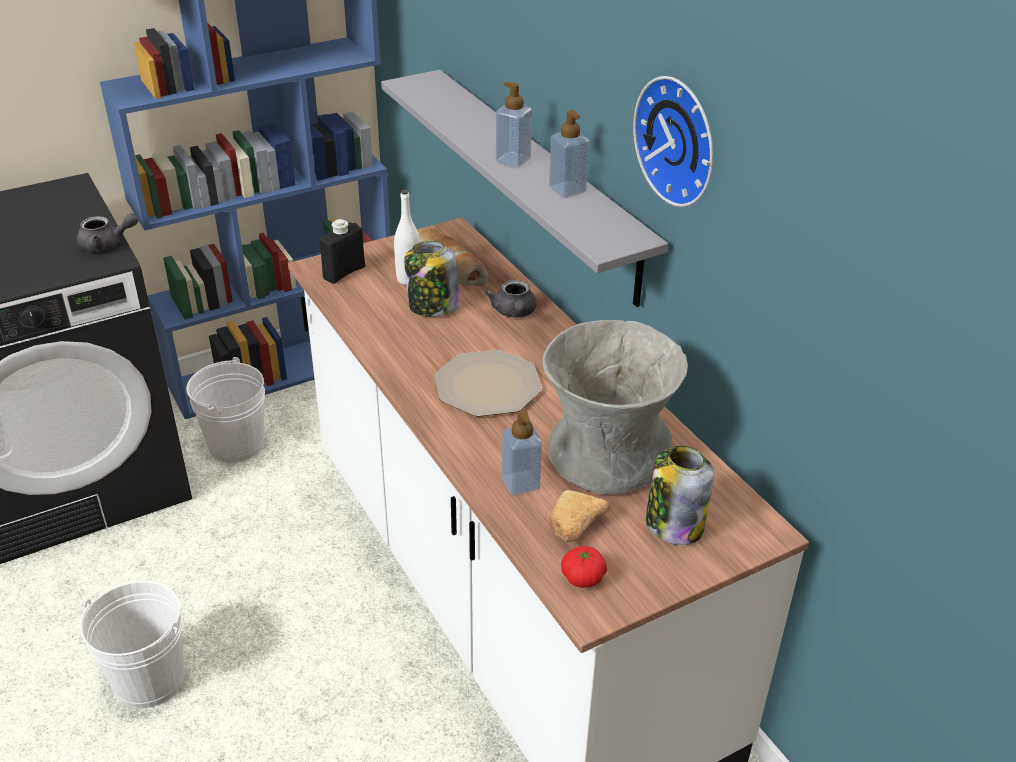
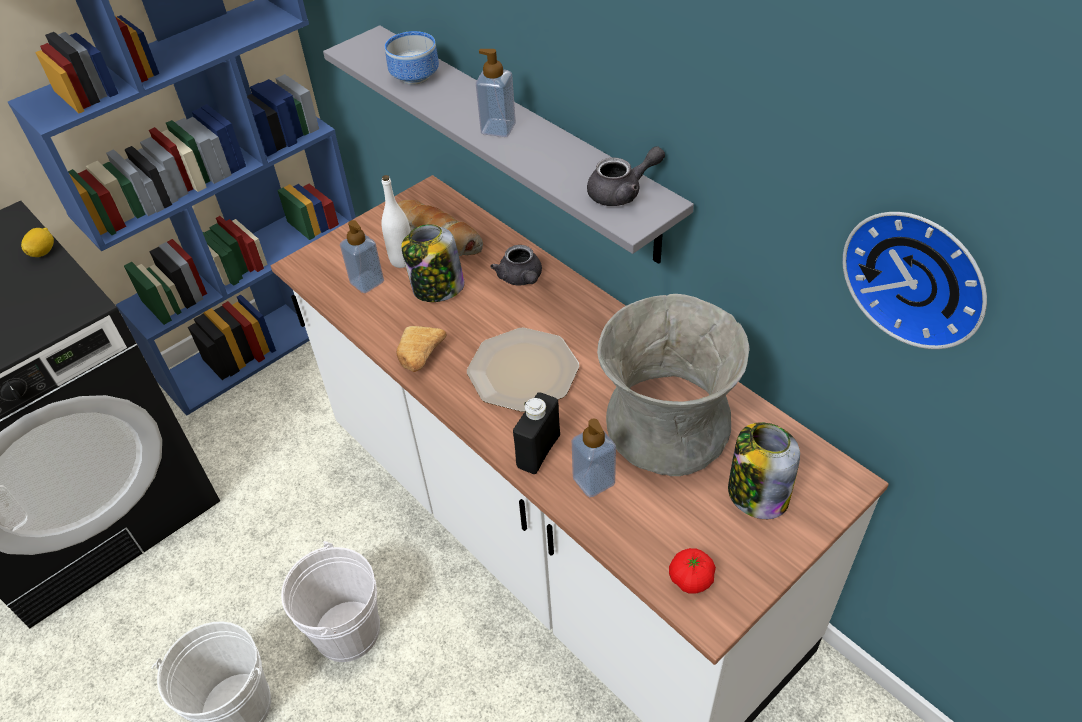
camera: 10 degrees left, 10 degrees up
grey teapot [77,213,138,252] -> grey teapot moved to [587,146,665,206]
white bucket [186,357,265,462] -> white bucket moved to [281,541,380,662]
black bottle [319,219,365,284] -> black bottle moved to [513,393,560,474]
soap dispenser [549,110,589,198] -> soap dispenser moved to [340,220,384,293]
bread [550,490,610,542] -> bread moved to [396,326,447,372]
wall clock [633,76,713,207] -> wall clock moved to [842,212,987,349]
none -> lemon [21,228,54,257]
none -> bowl [385,31,439,85]

